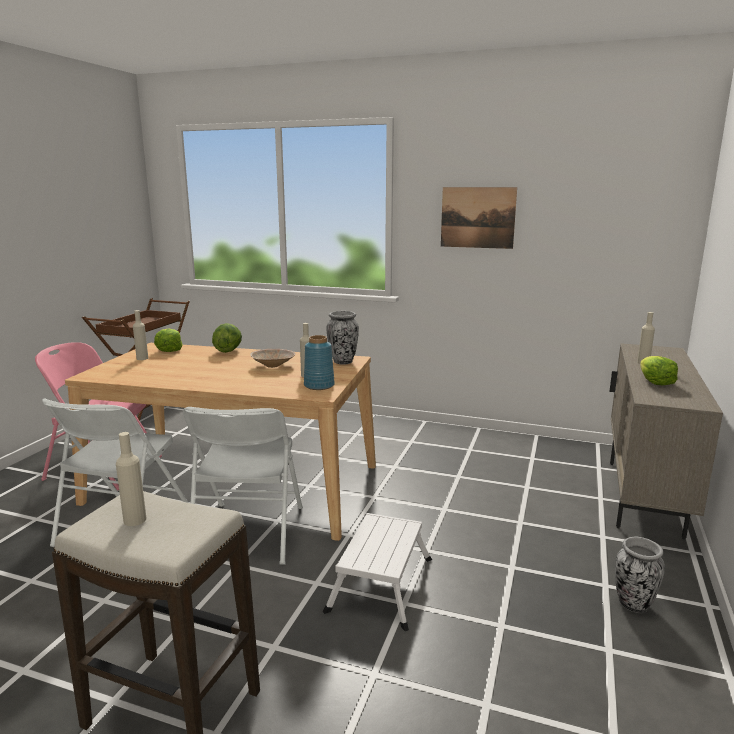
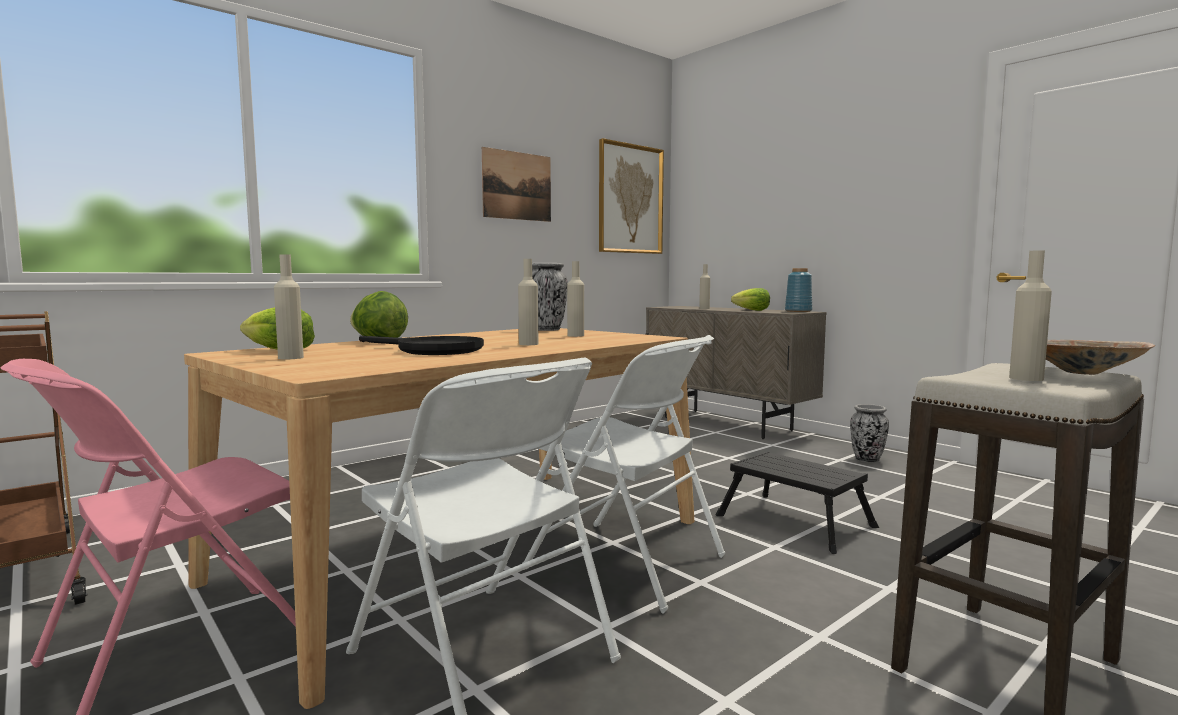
camera: 60 degrees left, 10 degrees down
beige bowl [250,349,296,368] -> beige bowl moved to [1046,340,1155,375]
blue vase [304,335,335,390] -> blue vase moved to [785,268,812,312]
white step ladder [323,513,432,631] -> black step ladder [715,451,879,554]
none -> black frying pan [359,335,484,355]
none -> beige bottle [518,259,538,345]
none -> picture [599,138,664,254]

